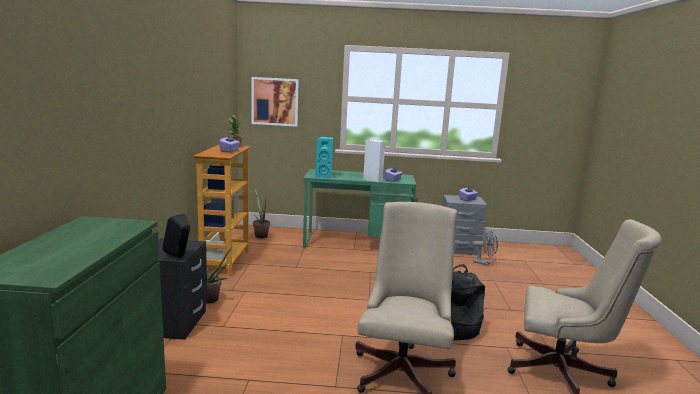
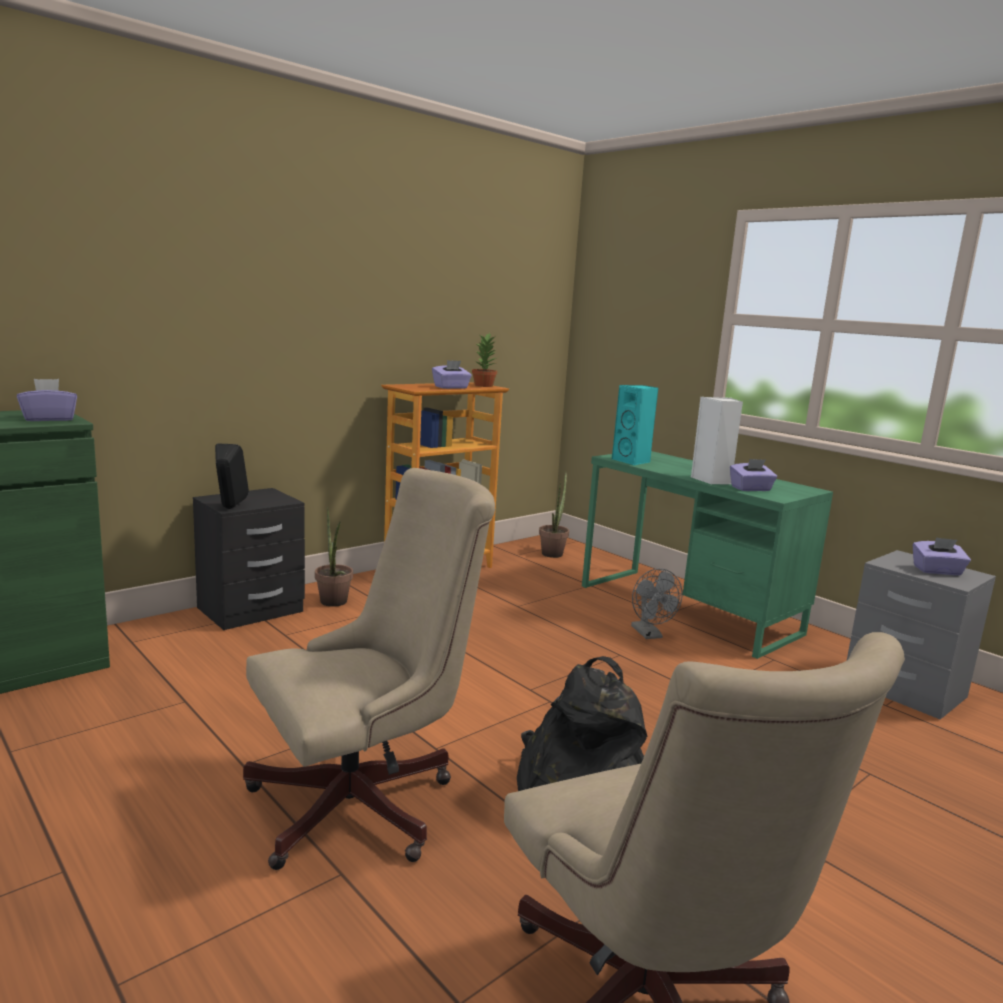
camera: 45 degrees right, 0 degrees up
picture [252,77,299,127] -> none
grey fan [472,231,498,266] -> grey fan moved to [631,568,683,639]
none -> purple tissue box [17,379,77,421]

